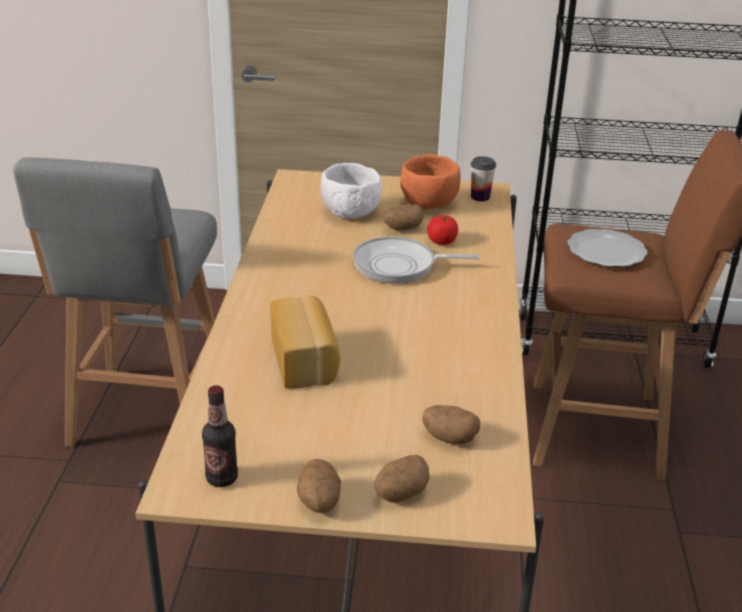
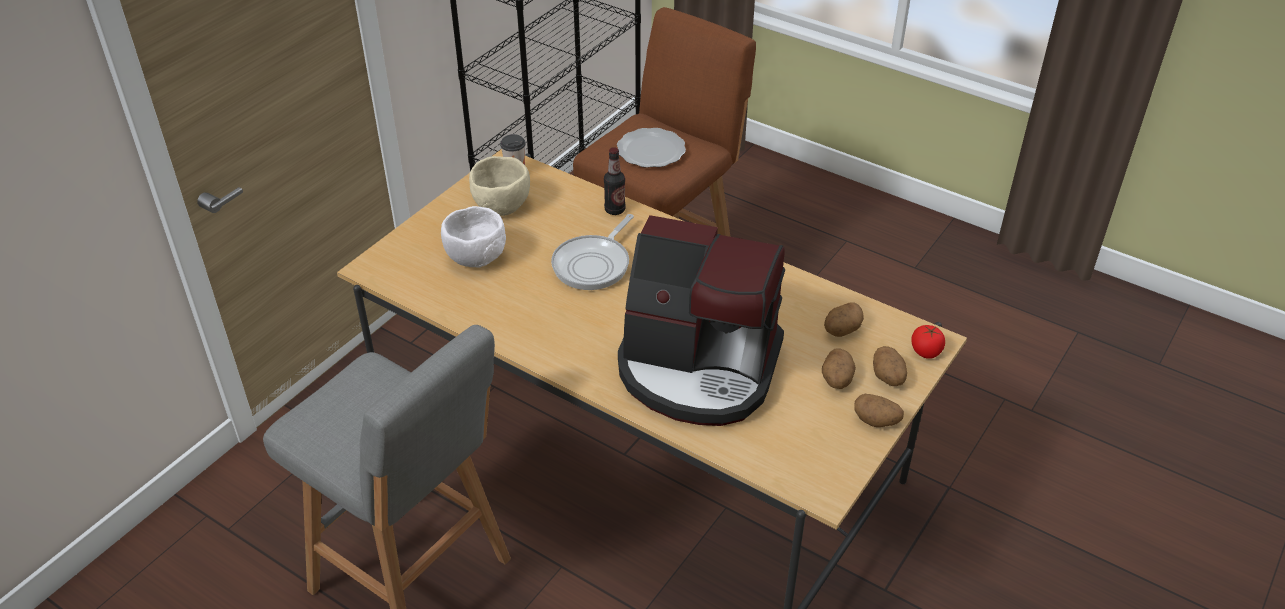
camera: 60 degrees left, 10 degrees up
bottle [202,385,238,487] -> bottle moved to [604,147,626,215]
bread [270,295,340,389] -> coffee machine [618,215,785,426]
potato [382,204,424,230] -> potato moved to [822,348,856,389]
orange bowl [400,154,461,209] -> beige bowl [469,156,530,216]
tomato [427,215,458,245] -> tomato moved to [911,325,945,359]

